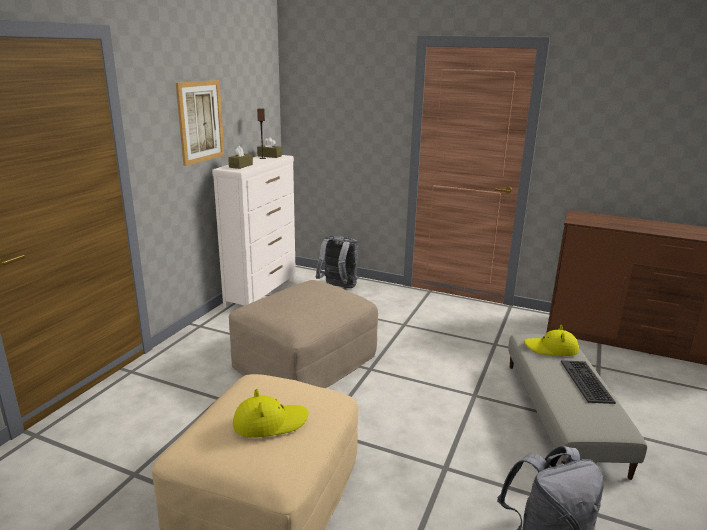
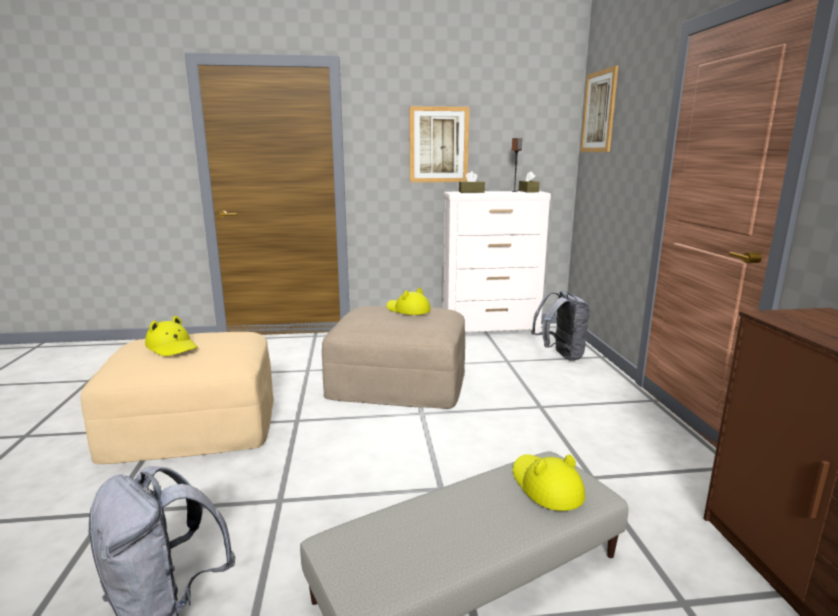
camera: 60 degrees right, 5 degrees down
keyboard [561,360,616,404] -> none
none -> yellow hat [386,288,431,315]
none -> picture [580,66,618,152]

